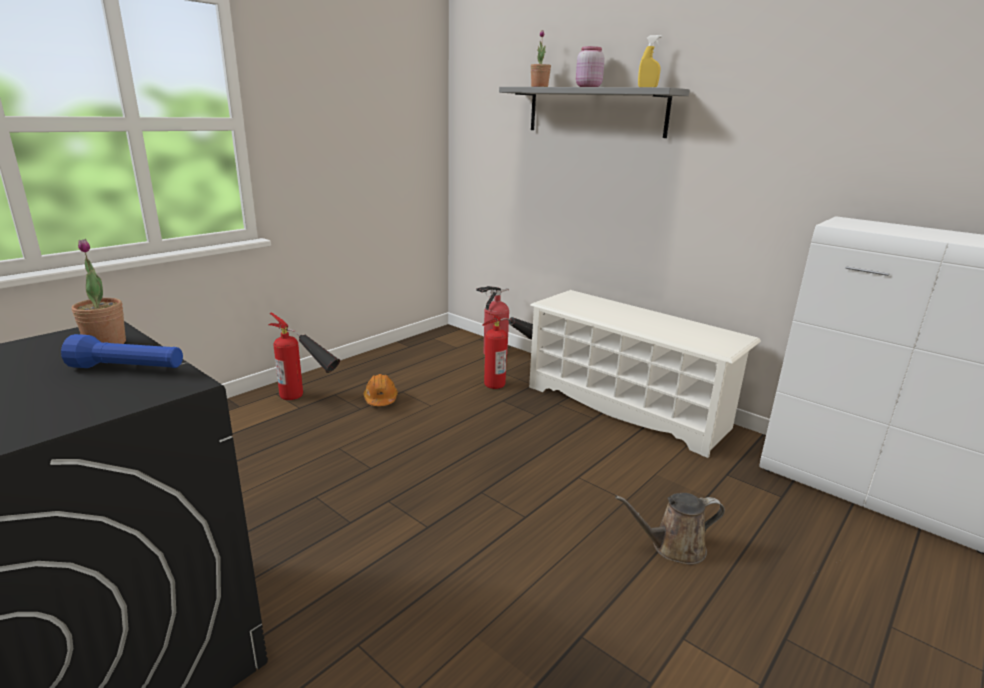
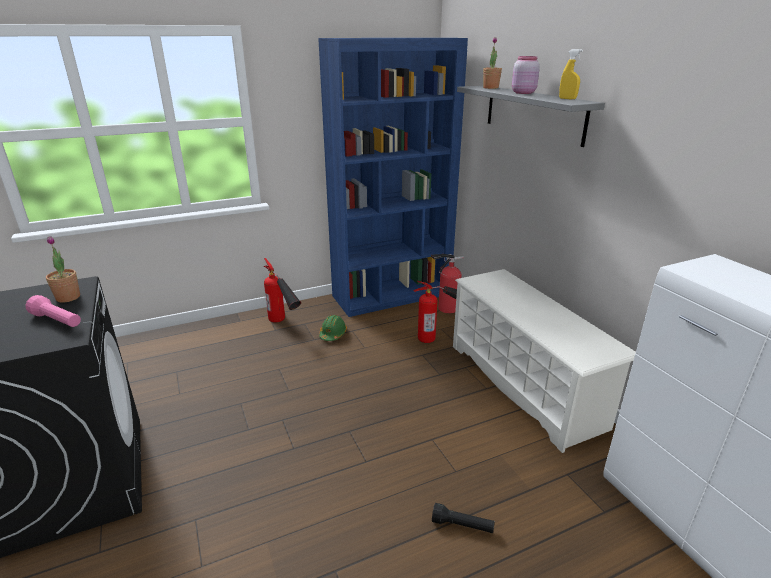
camera: 25 degrees right, 5 degrees up
blue flashlight [61,334,183,368] -> pink flashlight [26,295,81,327]
orange hard hat [364,374,398,406] -> green hard hat [319,315,347,341]
brown watering can [615,493,725,565] -> black flashlight [432,503,495,533]
none -> blue bookcase [318,38,468,317]

